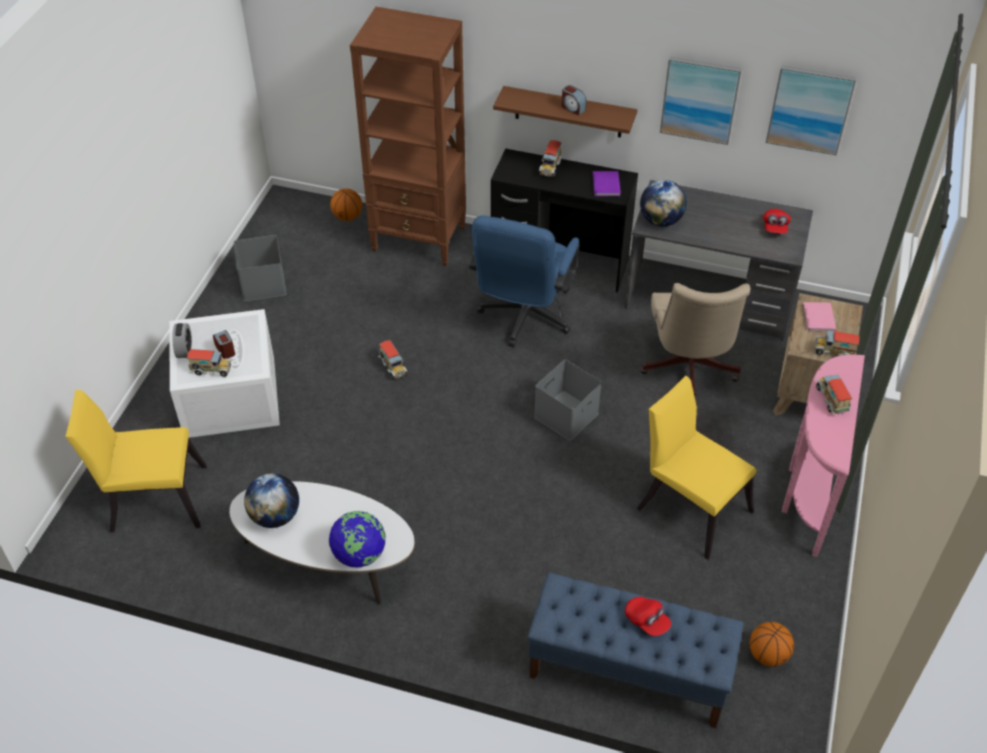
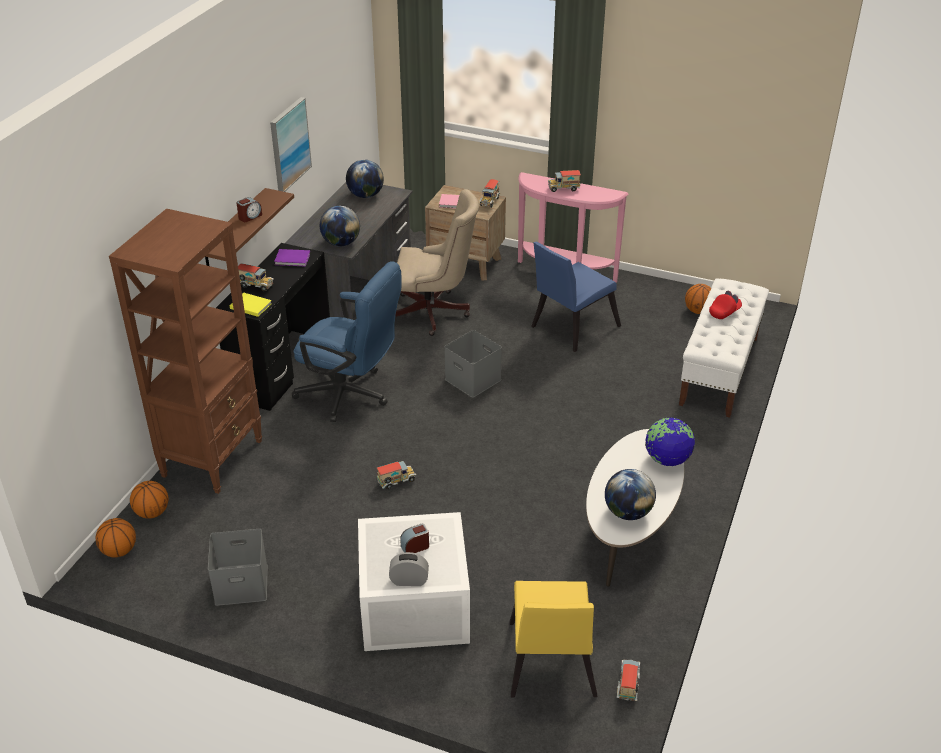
camera: 85 degrees left, 10 degrees down
toy truck [187,349,231,377] -> toy truck moved to [617,659,640,701]
blue bench [527,573,744,728] -> white bench [679,279,769,418]
yellow chair [637,376,756,560] -> blue chair [531,242,621,352]
red cap [763,209,791,234] -> globe [346,160,384,198]
picture [766,65,856,155] -> none
none -> basketball [96,518,136,558]
none -> yellow book [230,293,272,317]

